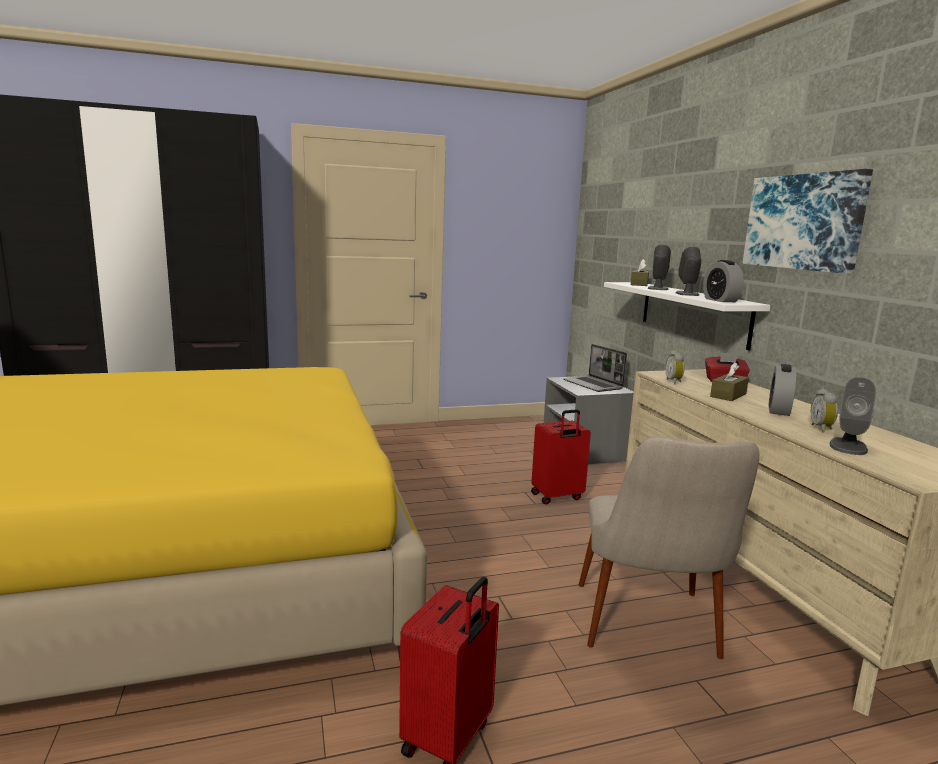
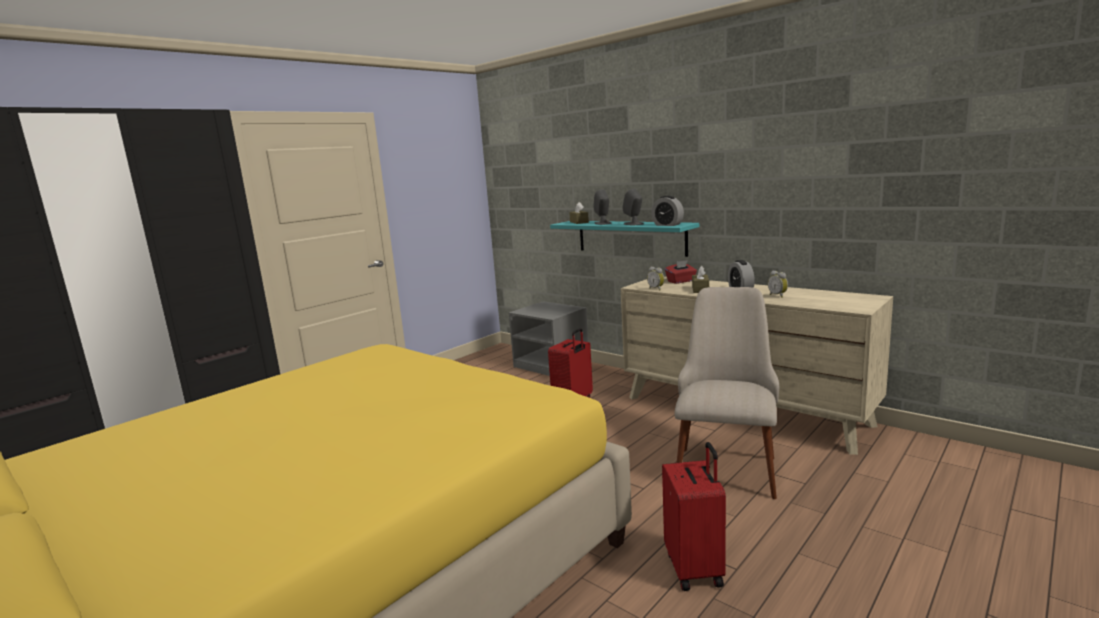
camera: 30 degrees left, 0 degrees up
laptop [563,344,627,392] -> none
beige chair [579,436,759,659] -> beige chair turned 135 degrees counterclockwise [674,287,779,499]
white shelf [604,282,770,350] -> turquoise shelf [550,221,699,257]
picture [742,169,873,274] -> none
grey speaker [830,377,876,455] -> none

